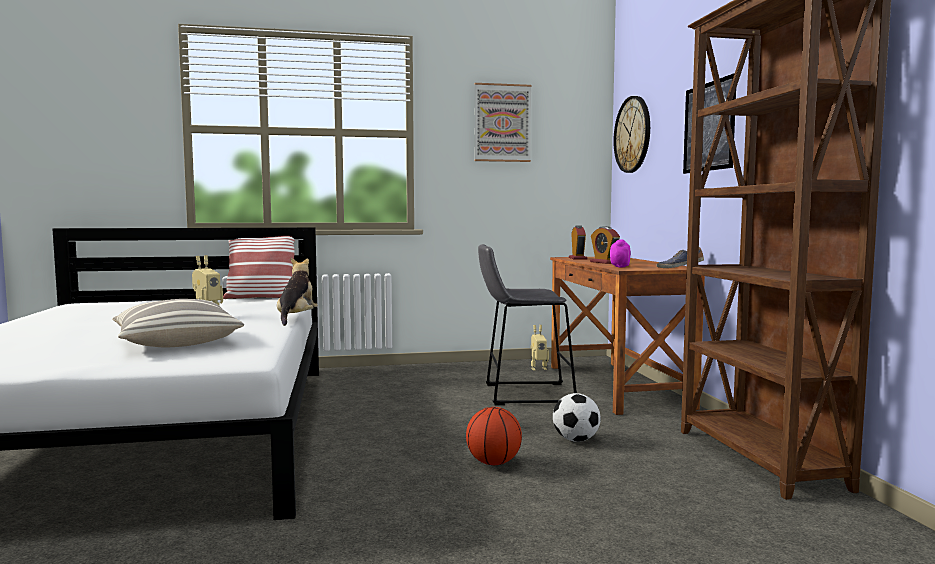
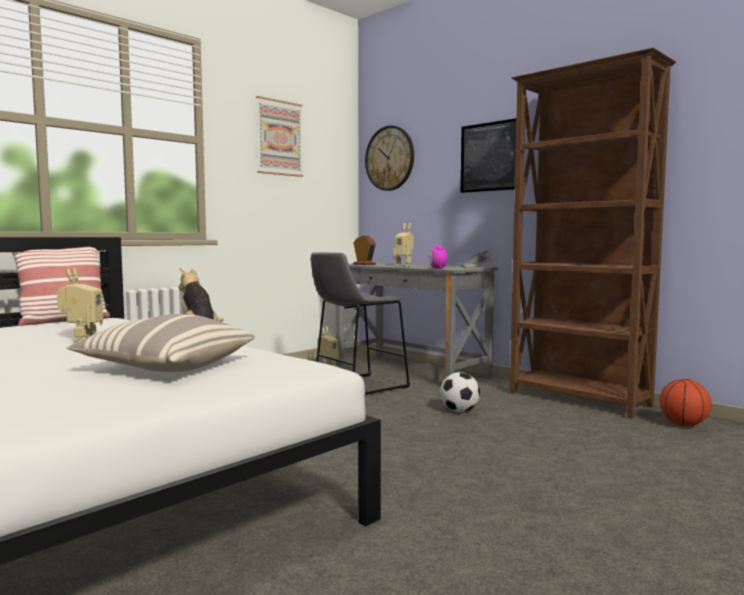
camera: 35 degrees left, 0 degrees up
basketball [466,407,522,465] -> basketball moved to [659,379,712,426]
brown desk [550,257,705,415] -> grey desk [336,262,498,378]
alarm clock [590,226,620,264] -> toy robot [393,223,414,267]

